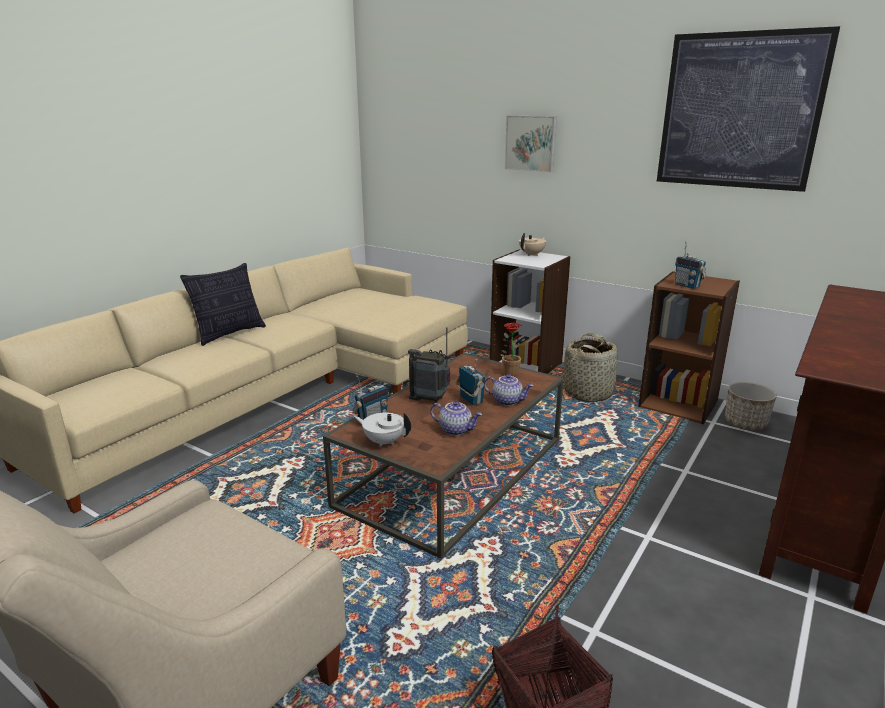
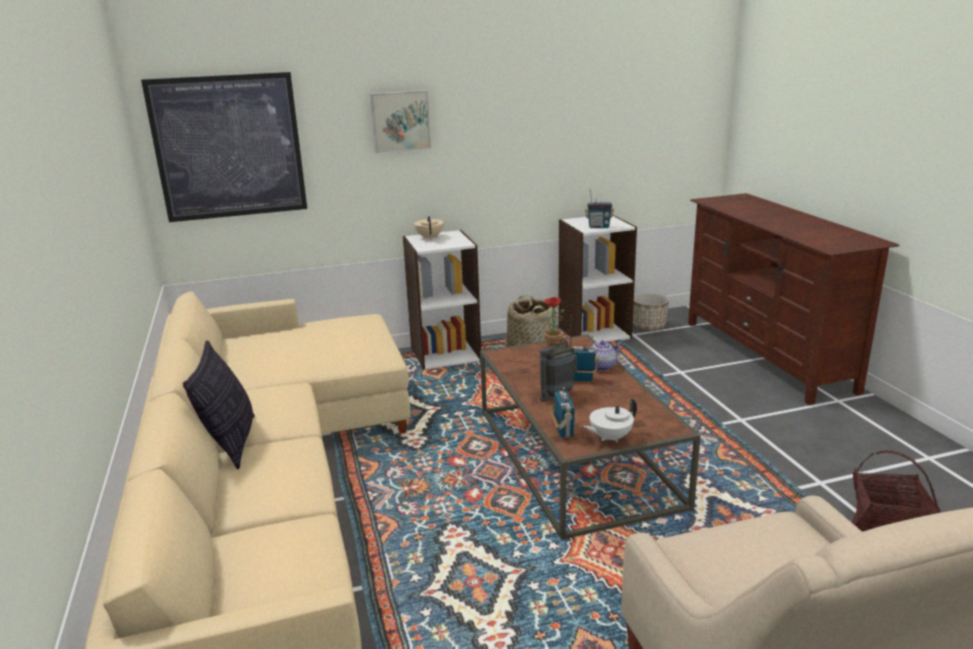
camera: 50 degrees left, 0 degrees up
teapot [430,401,482,436] -> none
brown bookcase [638,271,740,425] -> white bookcase [558,215,637,343]
picture [657,26,840,192] -> picture moved to [141,72,307,222]

